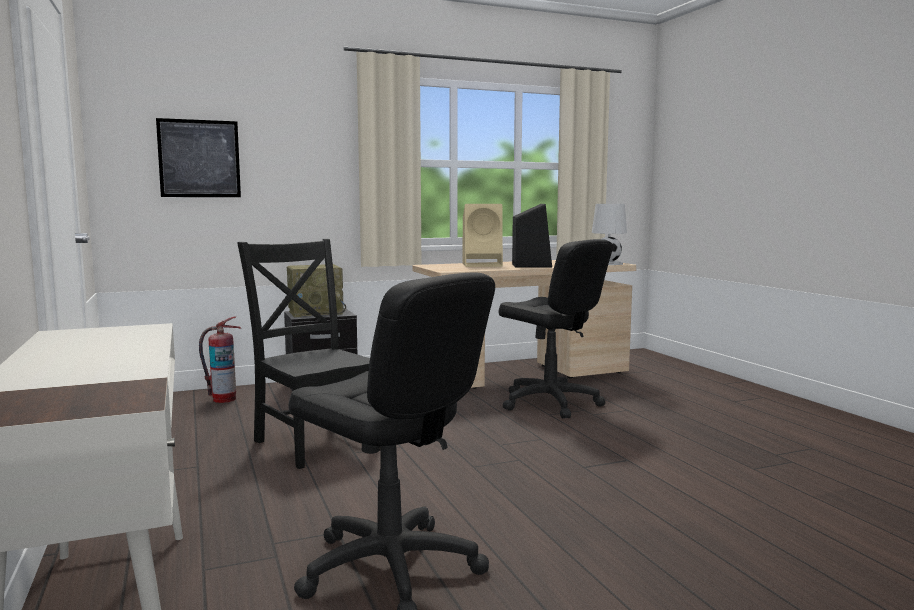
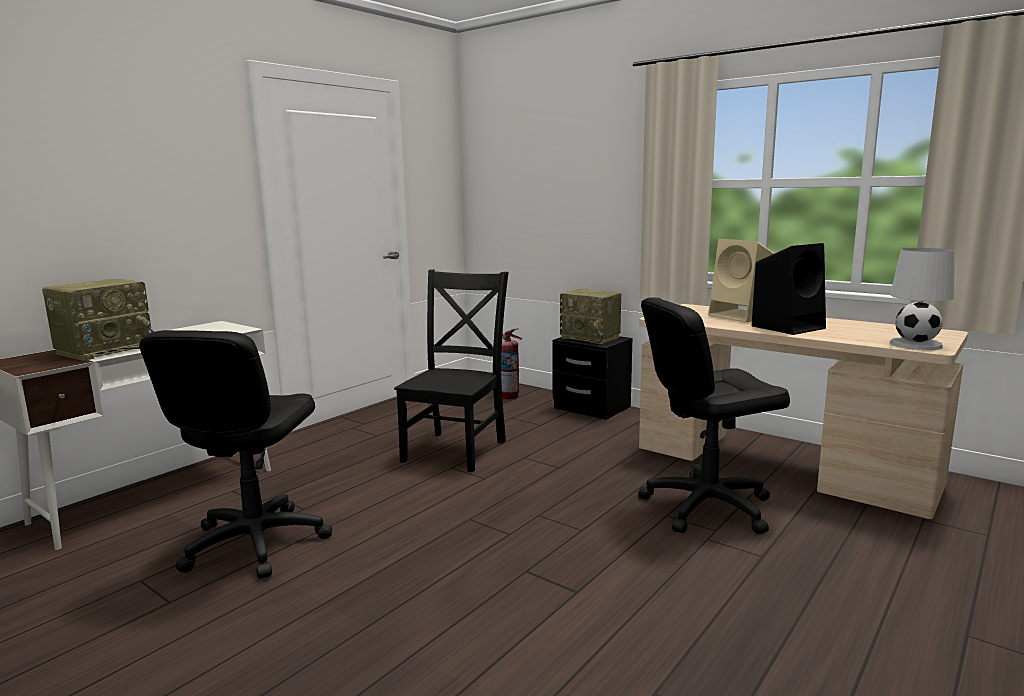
camera: 60 degrees right, 5 degrees up
picture [156,118,241,197] -> none
black office chair [499,239,613,419] -> black office chair turned 60 degrees clockwise [638,297,790,534]
none -> radio [42,278,155,361]

